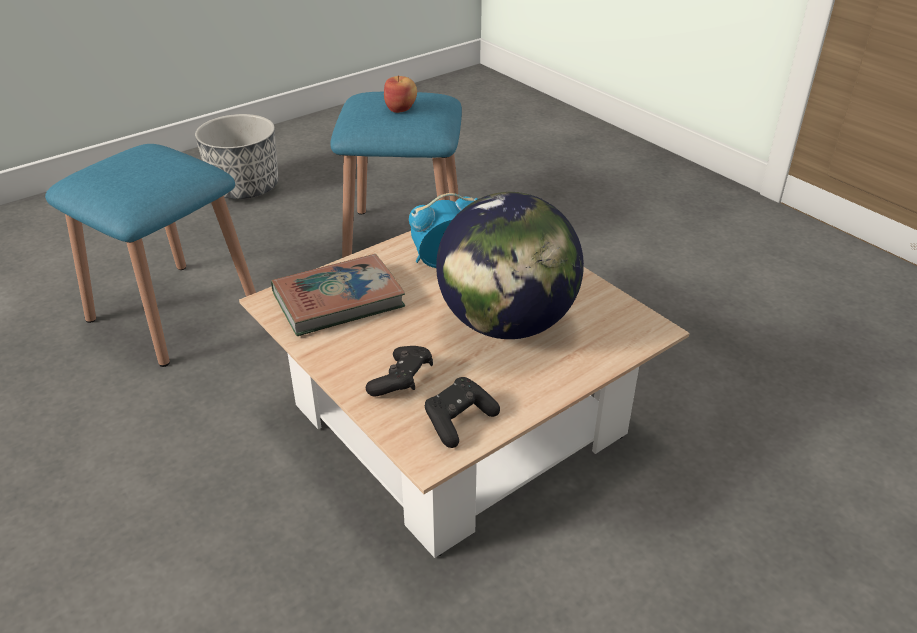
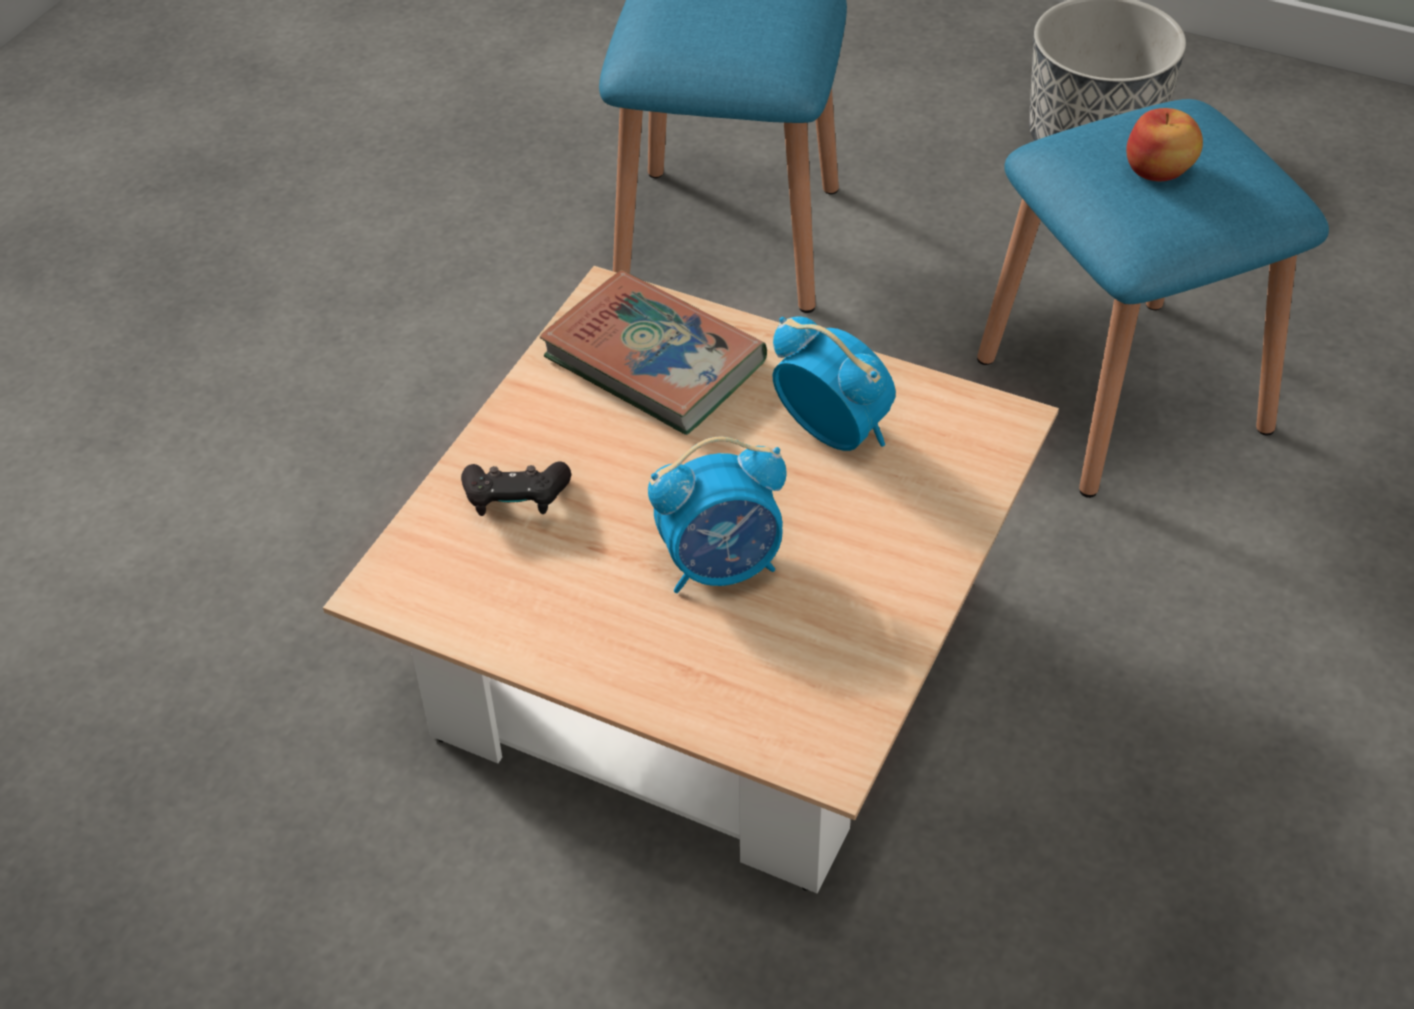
camera: 65 degrees right, 10 degrees up
black game controller [425,377,500,448] -> none
globe [436,192,584,339] -> alarm clock [648,437,787,593]

